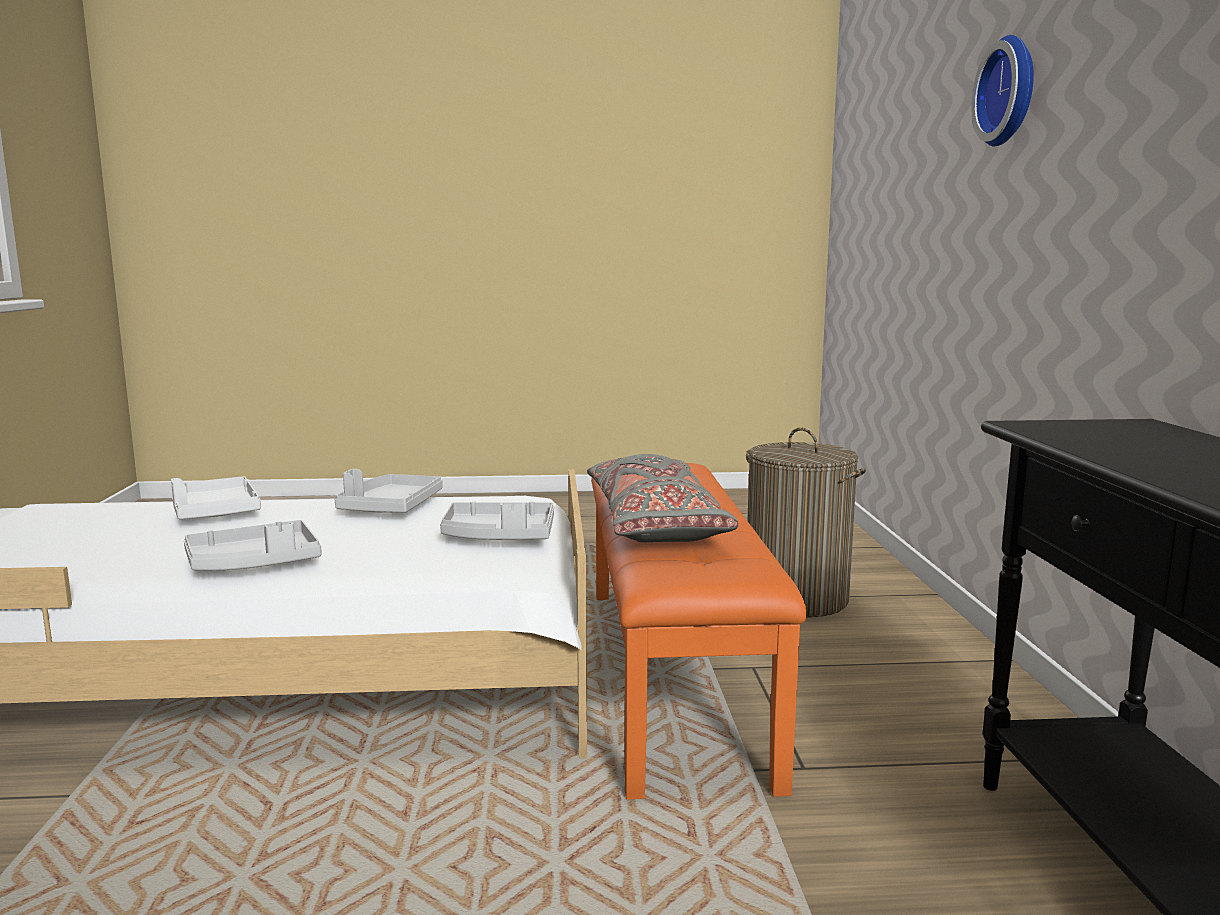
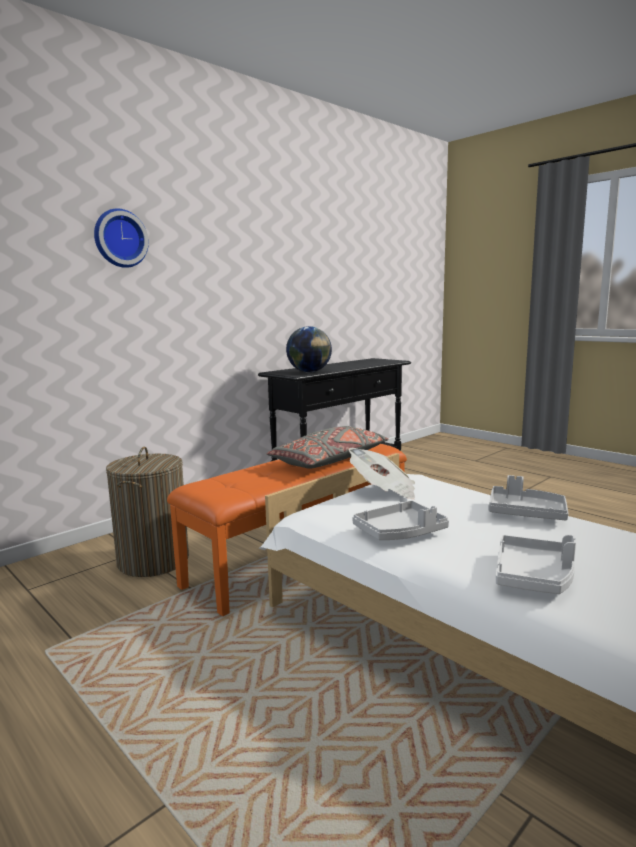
camera: 130 degrees left, 0 degrees up
grey tray [440,502,554,540] -> newspaper [349,448,415,499]
none -> globe [286,326,332,372]

